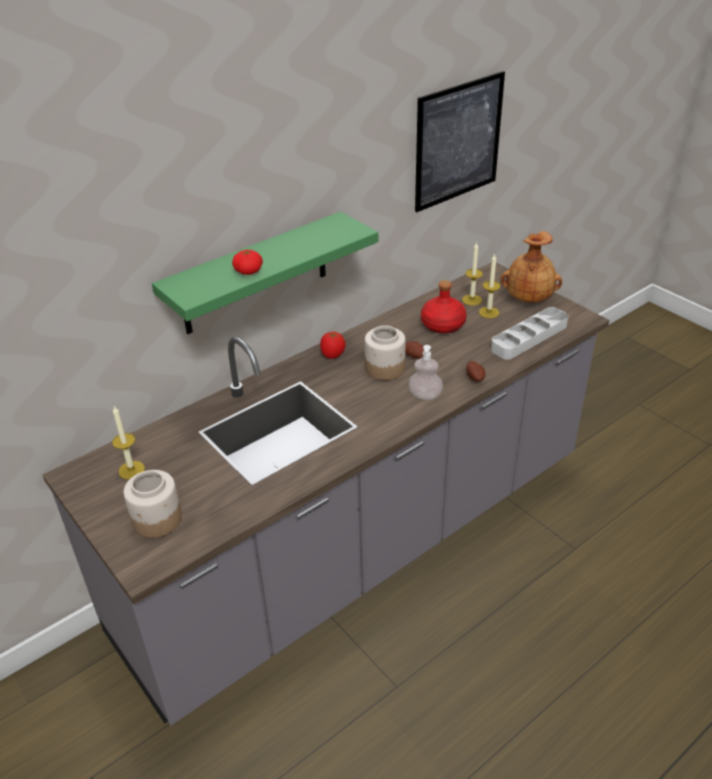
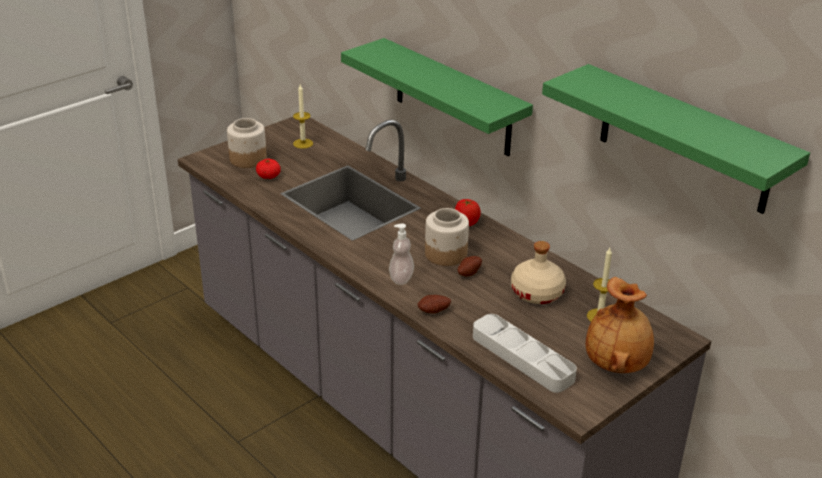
camera: 85 degrees right, 5 degrees down
tomato [232,250,263,275] -> tomato moved to [256,159,281,179]
picture [415,71,505,212] -> green shelf [542,64,810,214]
red bottle [421,280,467,333] -> beige bottle [511,241,566,304]
candle [479,254,501,318] -> none

